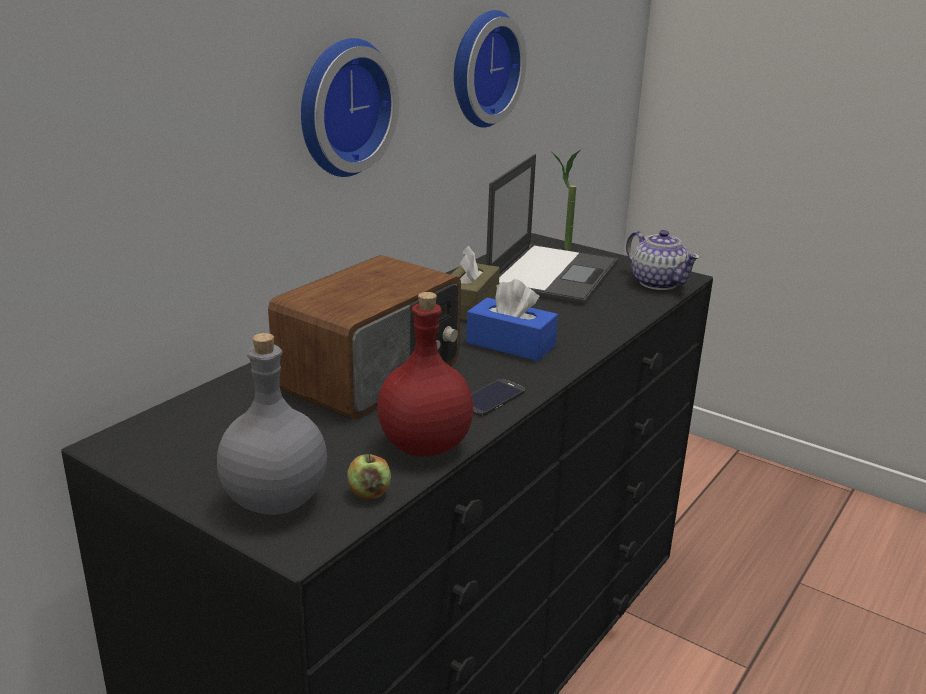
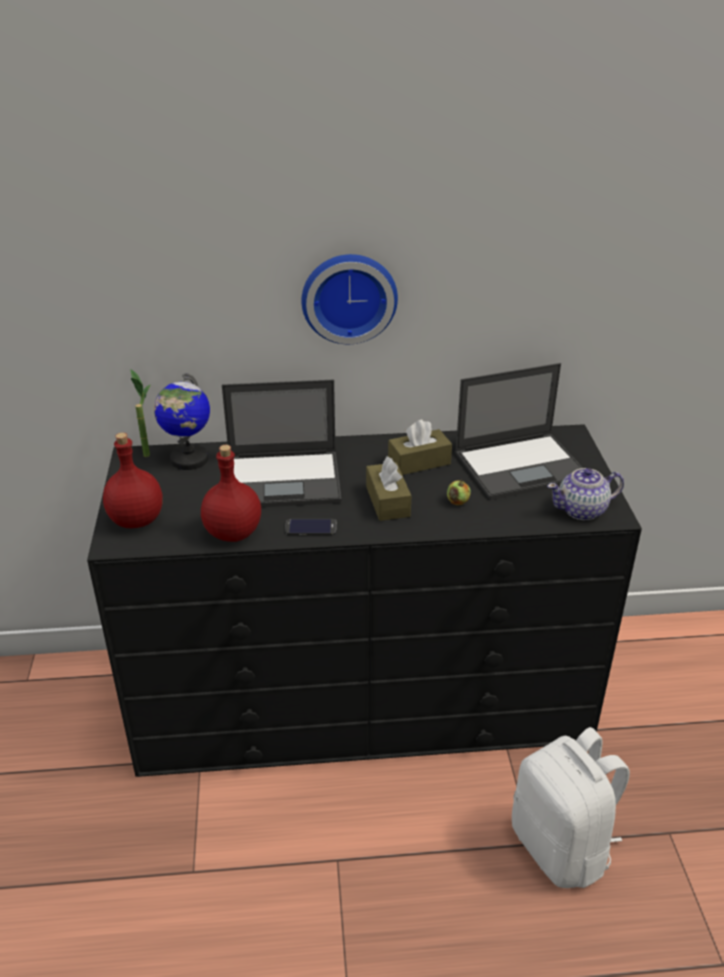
camera: 50 degrees right, 10 degrees up
grey bottle [217,333,327,515] -> red bottle [103,433,163,528]
radio [268,255,461,419] -> laptop [222,380,341,507]
apple [347,451,391,500] -> apple moved to [447,480,471,505]
wall clock [454,10,526,128] -> none
blue tissue box [466,279,558,361] -> brown tissue box [366,456,411,521]
potted plant [551,149,581,250] -> potted plant moved to [130,369,151,457]
teapot [626,230,700,290] -> teapot turned 60 degrees clockwise [547,468,624,520]
none -> globe [154,373,210,470]
none -> white backpack [512,727,630,888]

